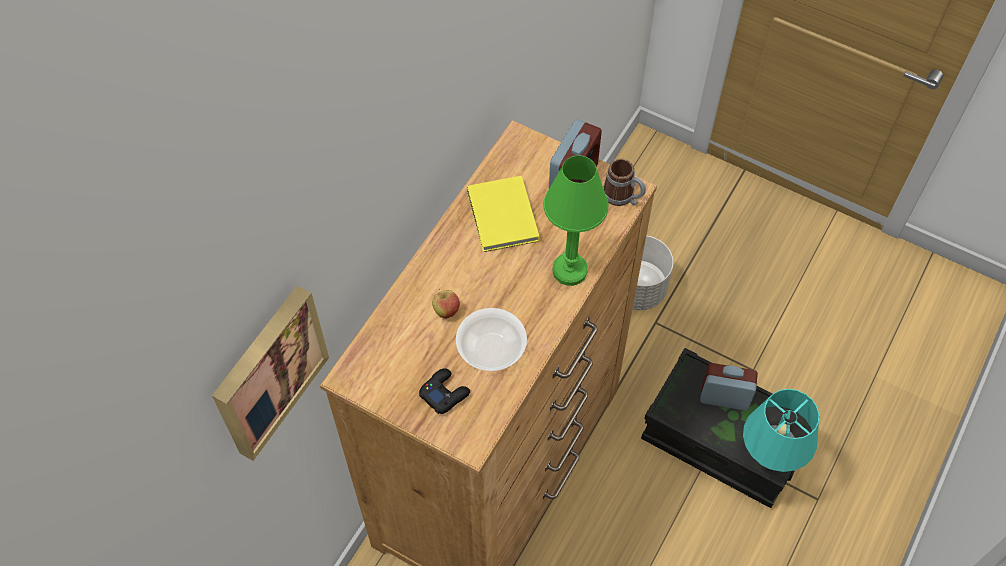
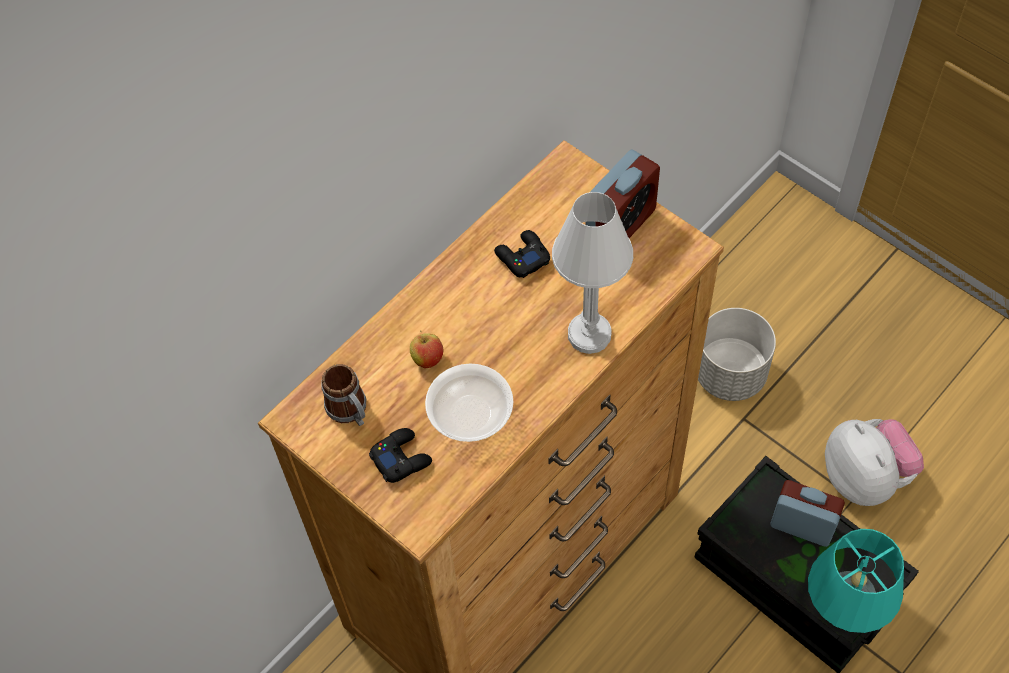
camera: 15 degrees right, 0 degrees up
picture [212,286,329,461] -> none
yellow book [467,176,540,252] -> black game controller [494,230,550,278]
green table lamp [543,155,608,286] -> white table lamp [552,192,633,354]
mug [603,159,646,206] -> mug moved to [321,364,366,426]
none -> plush toy [825,419,924,506]

